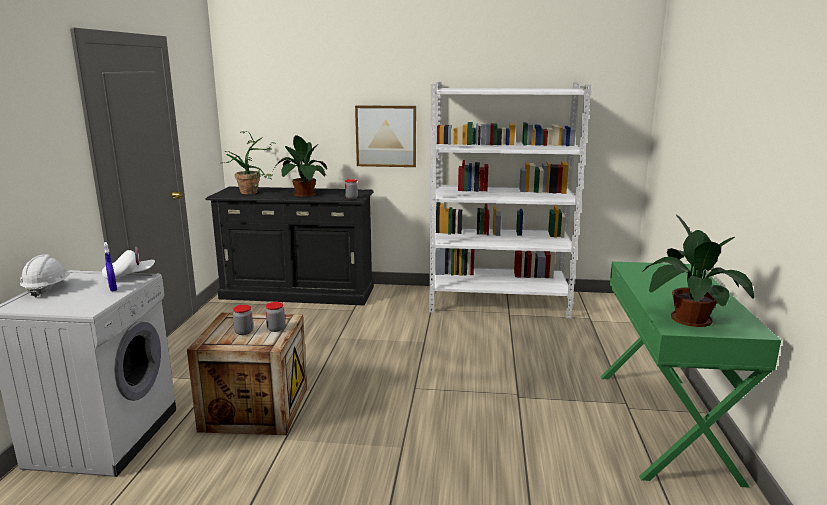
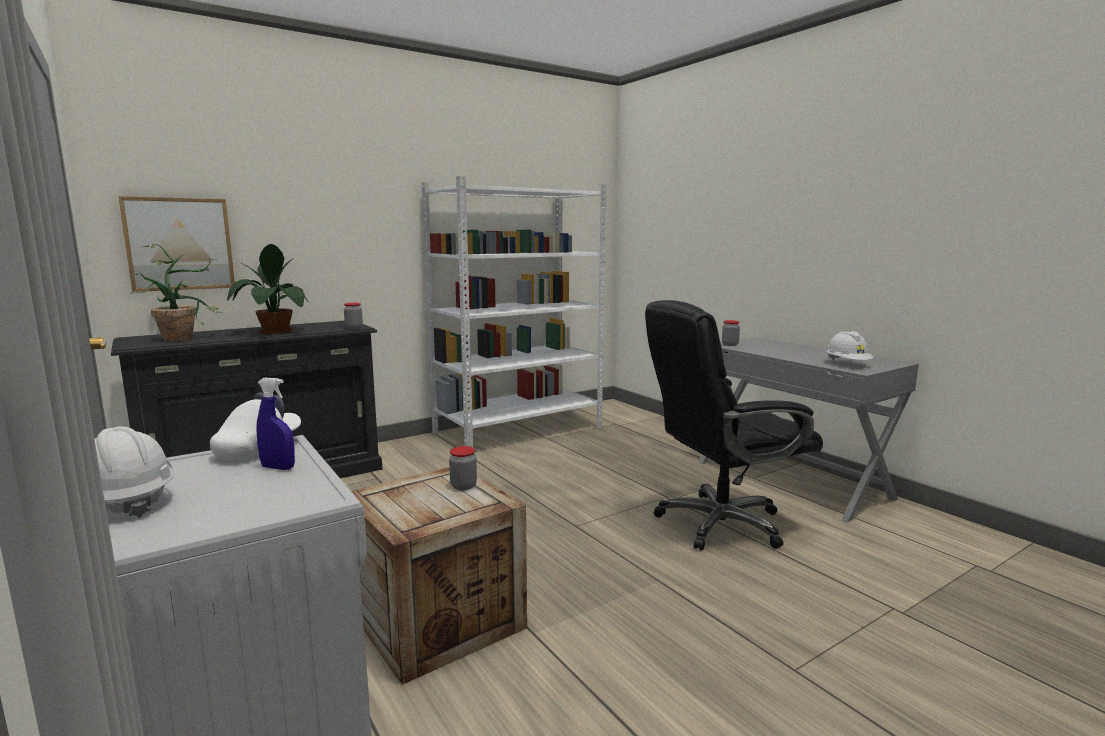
camera: 40 degrees left, 5 degrees down
jar [233,305,253,335] -> jar moved to [722,320,740,346]
picture [355,105,416,167] -> picture moved to [118,196,235,292]
green desk [601,262,781,488] -> grey desk [698,337,919,522]
potted plant [642,214,754,327] -> white hard hat [826,331,874,360]
none -> black office chair [645,300,823,551]

